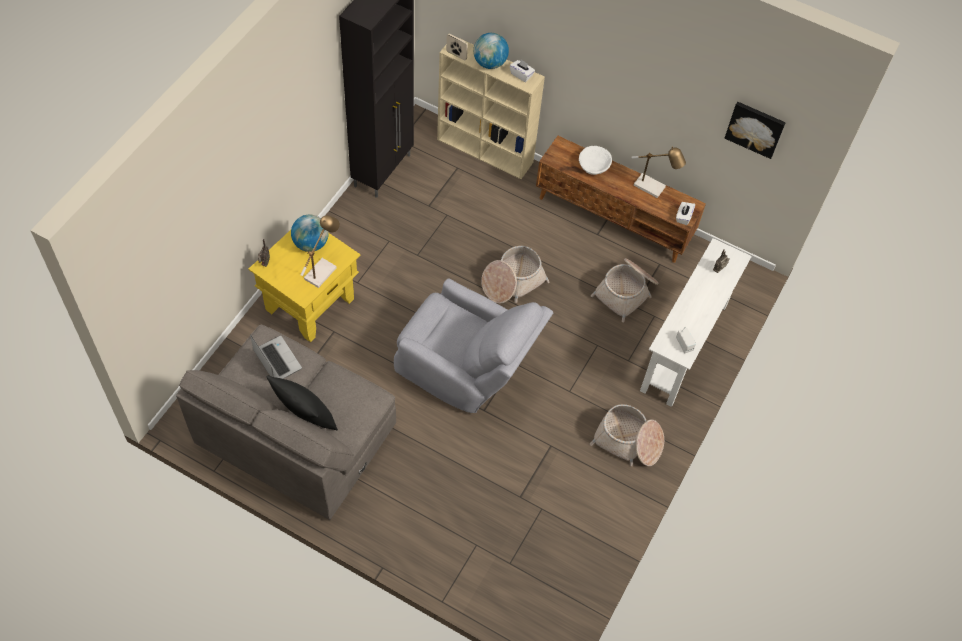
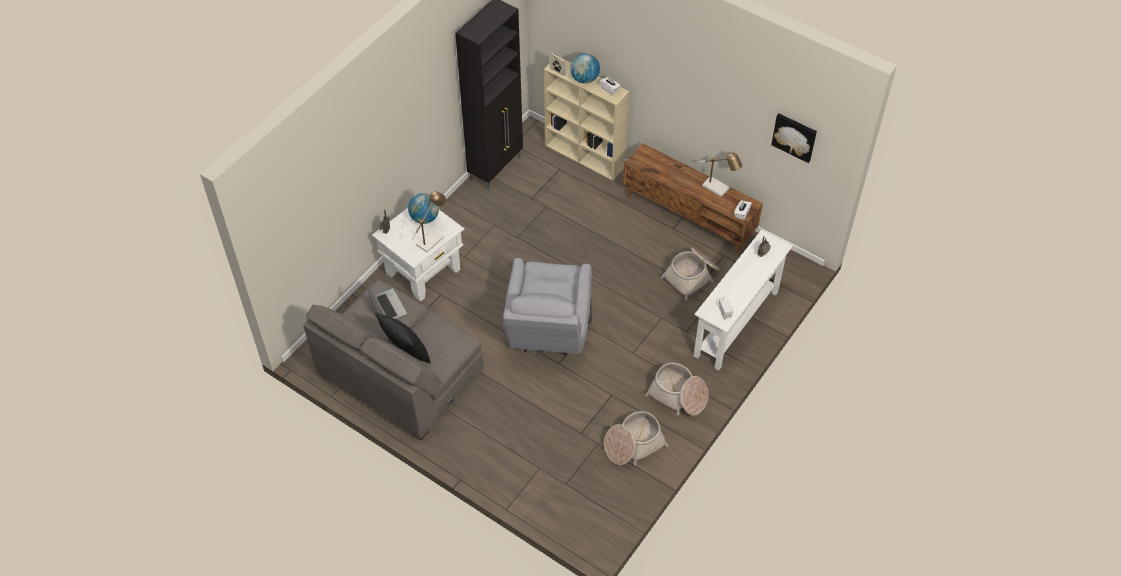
camera: 10 degrees right, 5 degrees down
yellow side table [249,230,361,342] -> white side table [372,208,464,302]
grey armchair [394,278,553,413] -> grey armchair turned 60 degrees clockwise [503,258,592,356]
basket [481,246,550,304] -> basket moved to [604,411,668,465]
white bowl [579,146,612,175] -> none

